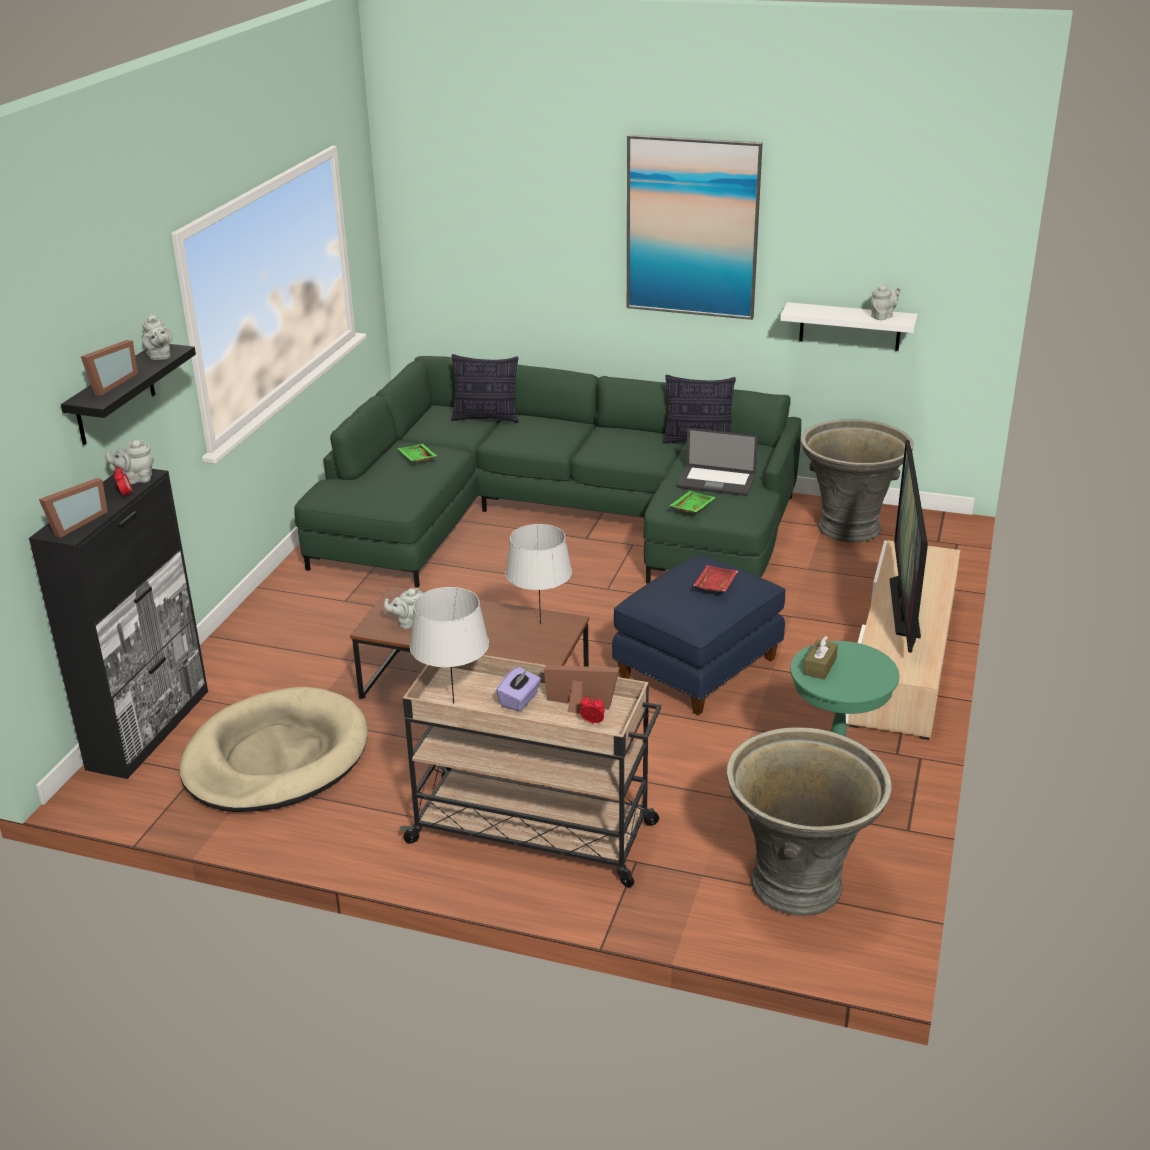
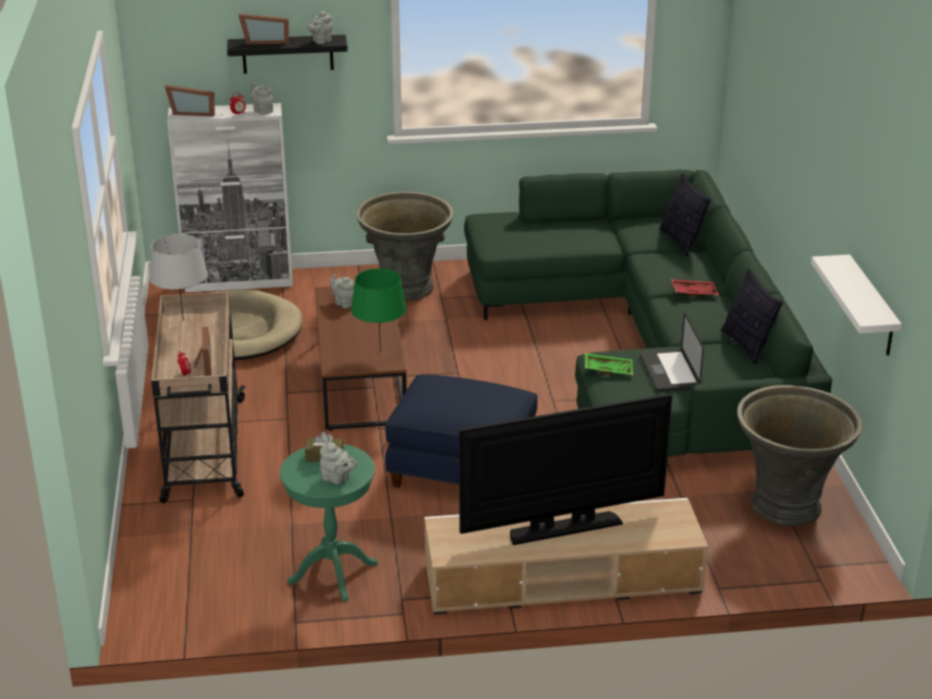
camera: 65 degrees right, 0 degrees up
black cabinet [29,469,208,779] -> white cabinet [167,103,293,292]
green tray [397,444,437,462] -> none
purple tissue box [496,667,541,712] -> none
grey table lamp [505,524,572,624] -> green table lamp [351,268,407,353]
picture [627,134,762,320] -> none
red tray [693,565,738,592] -> red tray moved to [671,279,719,297]
grey planter [727,727,892,916] -> grey planter moved to [356,191,454,301]
grey teapot [871,285,901,320] -> grey teapot moved to [320,443,357,484]

